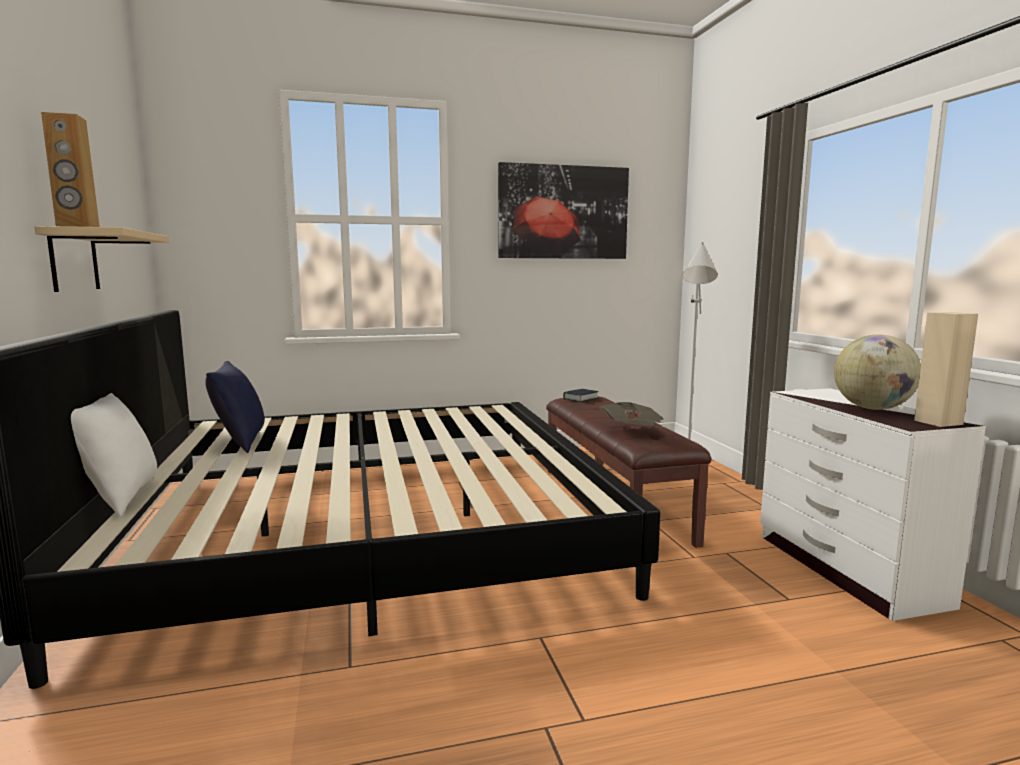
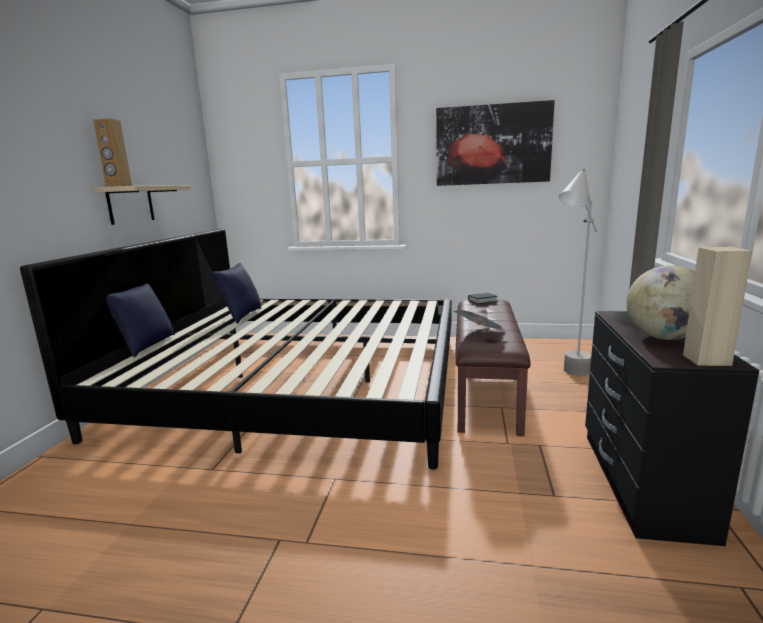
camera: 25 degrees right, 5 degrees up
white pillow [71,393,157,517] -> blue pillow [106,284,175,357]
white dresser [760,388,986,621] -> black dresser [585,311,759,546]

